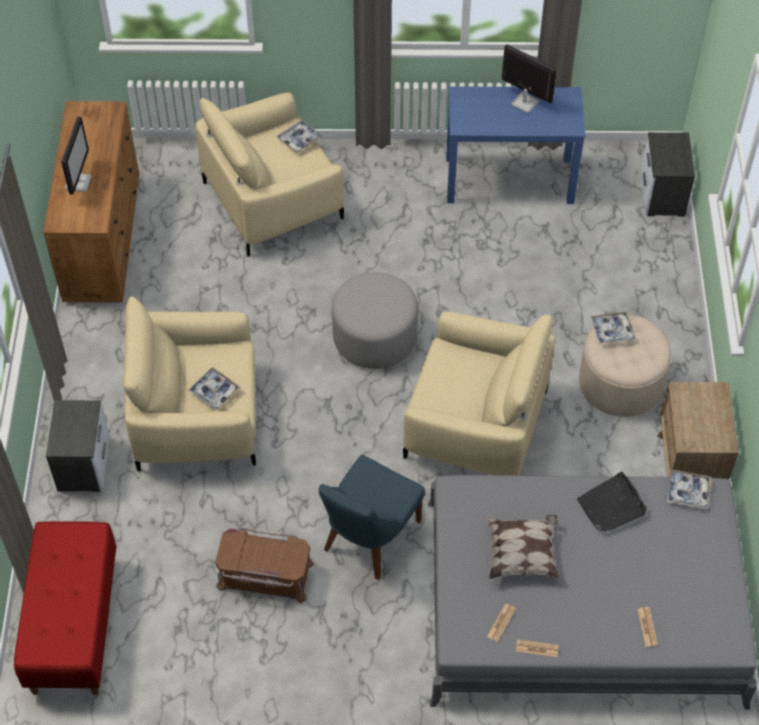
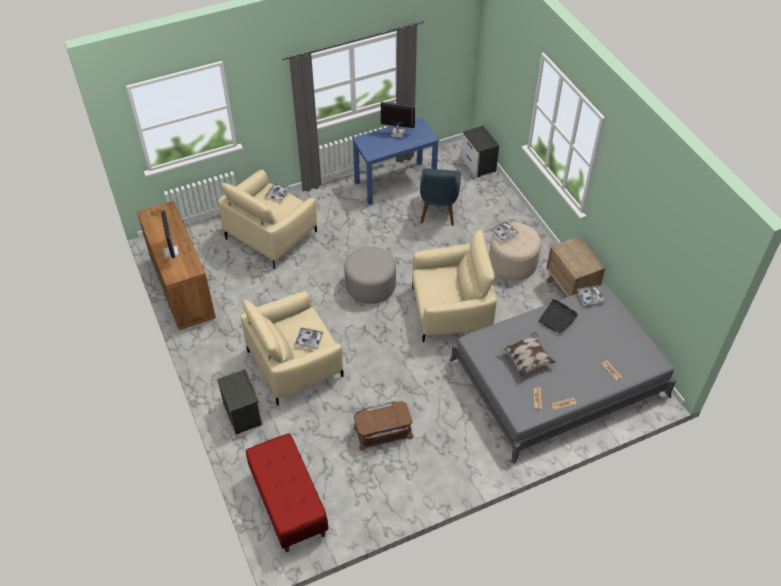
camera: 25 degrees left, 5 degrees down
blue chair [319,455,425,580] -> blue chair moved to [420,168,461,226]

